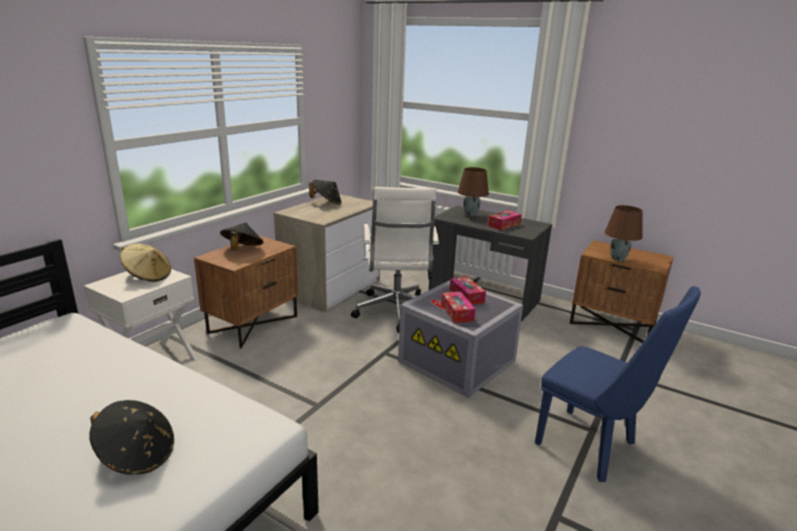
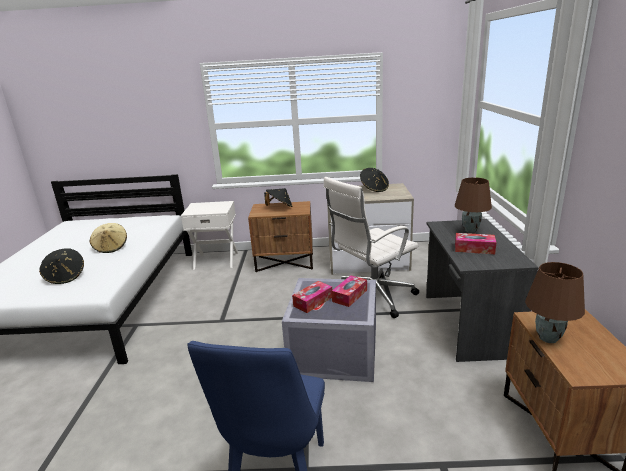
camera: 60 degrees right, 0 degrees up
beige hat [120,243,171,282] -> beige hat moved to [90,223,127,253]

